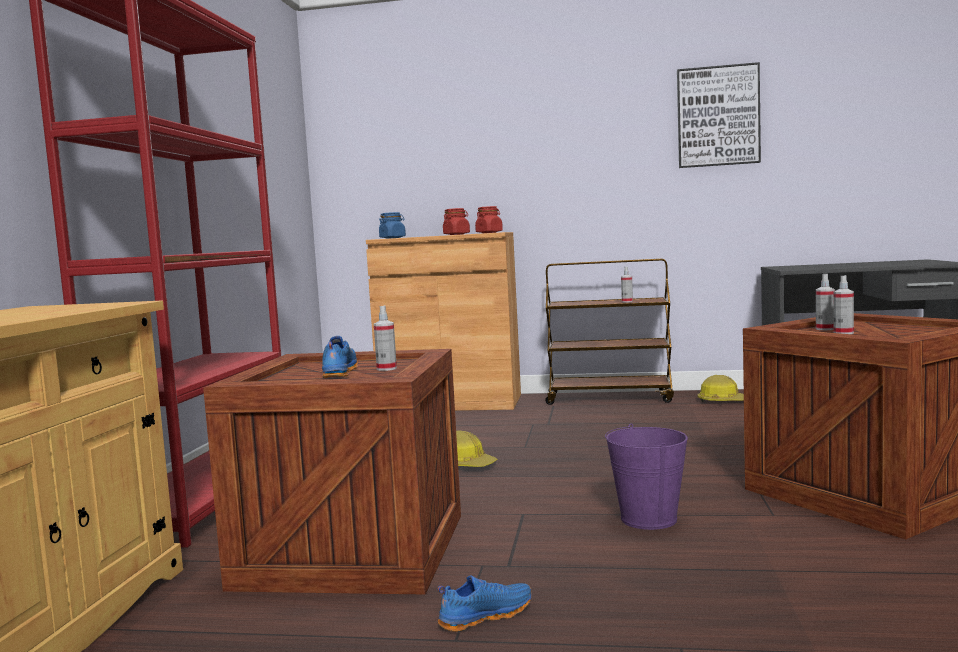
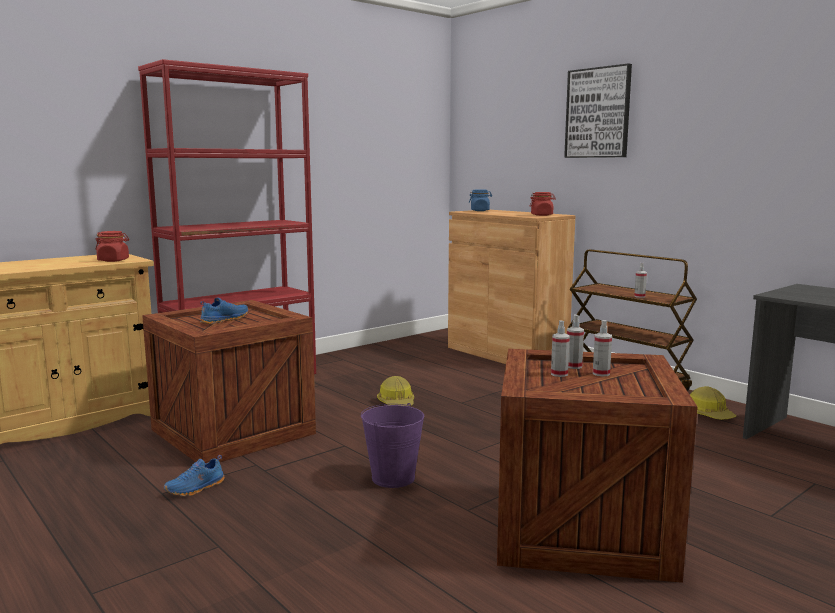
camera: 40 degrees right, 5 degrees up
spray bottle [374,305,397,371] -> spray bottle moved to [593,320,612,376]
blue shoe [437,575,532,632] -> blue shoe turned 120 degrees clockwise [164,455,225,496]
red jar [443,208,470,235] -> red jar moved to [95,231,129,262]
picture [677,62,761,168] -> picture moved to [564,63,632,158]

